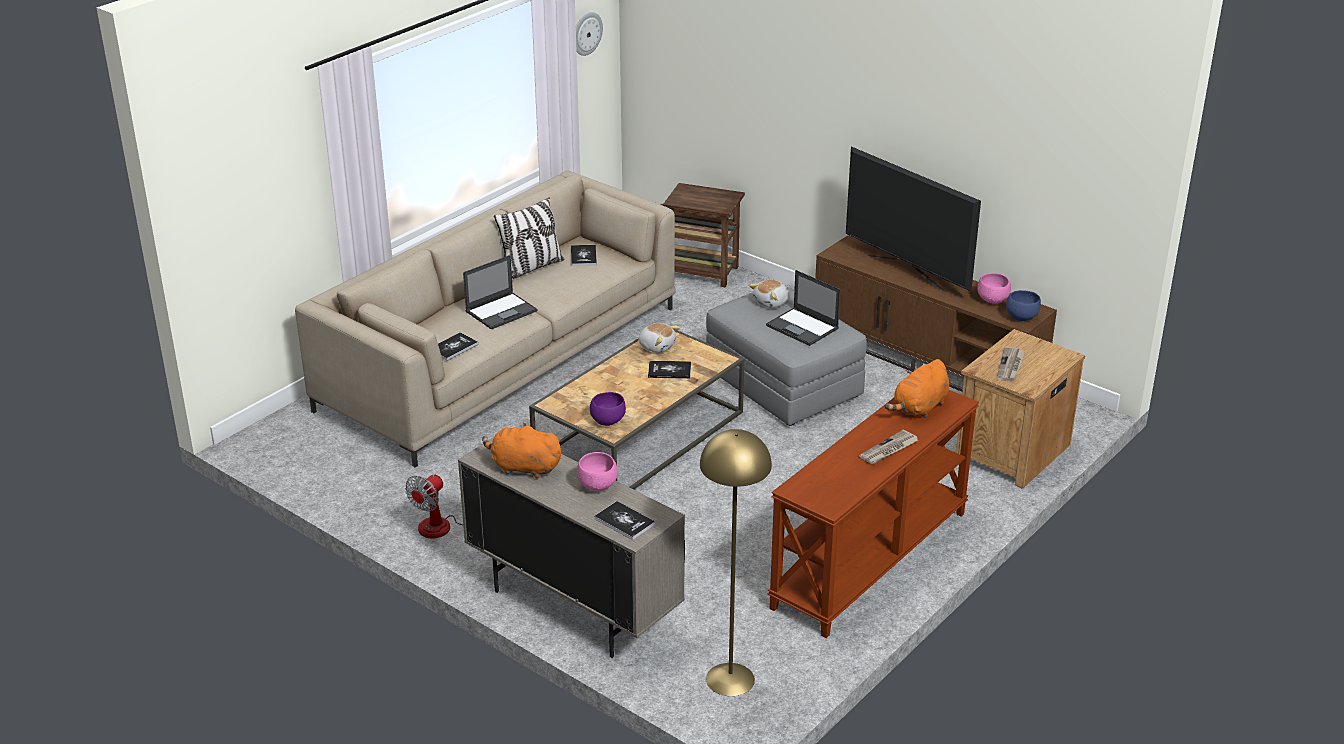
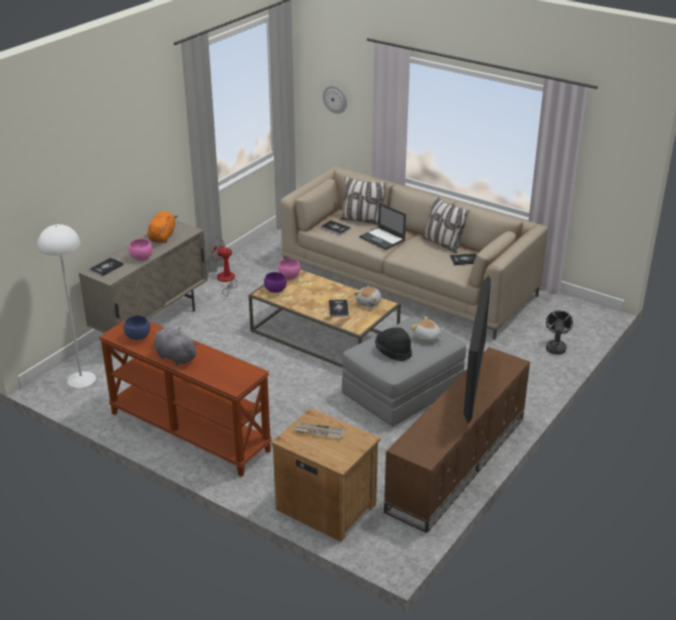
camera: 85 degrees right, 0 degrees up
wall clock [576,12,603,56] -> wall clock moved to [323,85,347,114]
brown side table [660,183,745,287] -> black fan [546,311,573,355]
yellow floor lamp [700,429,772,696] -> white floor lamp [38,224,96,388]
laptop [766,270,841,346] -> black hat [375,327,412,361]
television [846,146,981,292] -> television turned 150 degrees clockwise [464,275,491,423]
newspaper [859,429,918,464] -> grey plush toy [154,327,198,365]
orange plush toy [884,359,949,418] -> none
pink bowl [977,273,1011,304] -> pink bowl moved to [278,258,301,280]
blue bowl [1006,290,1041,321] -> blue bowl moved to [124,315,150,340]
none -> pillow [340,176,387,225]

